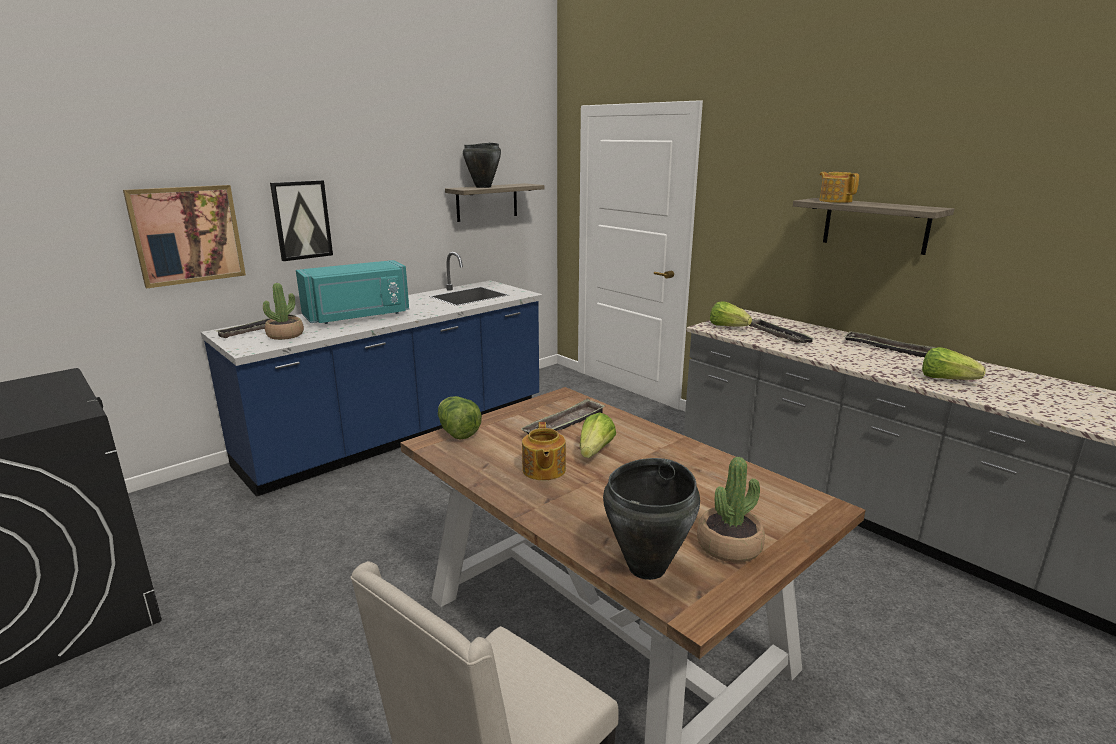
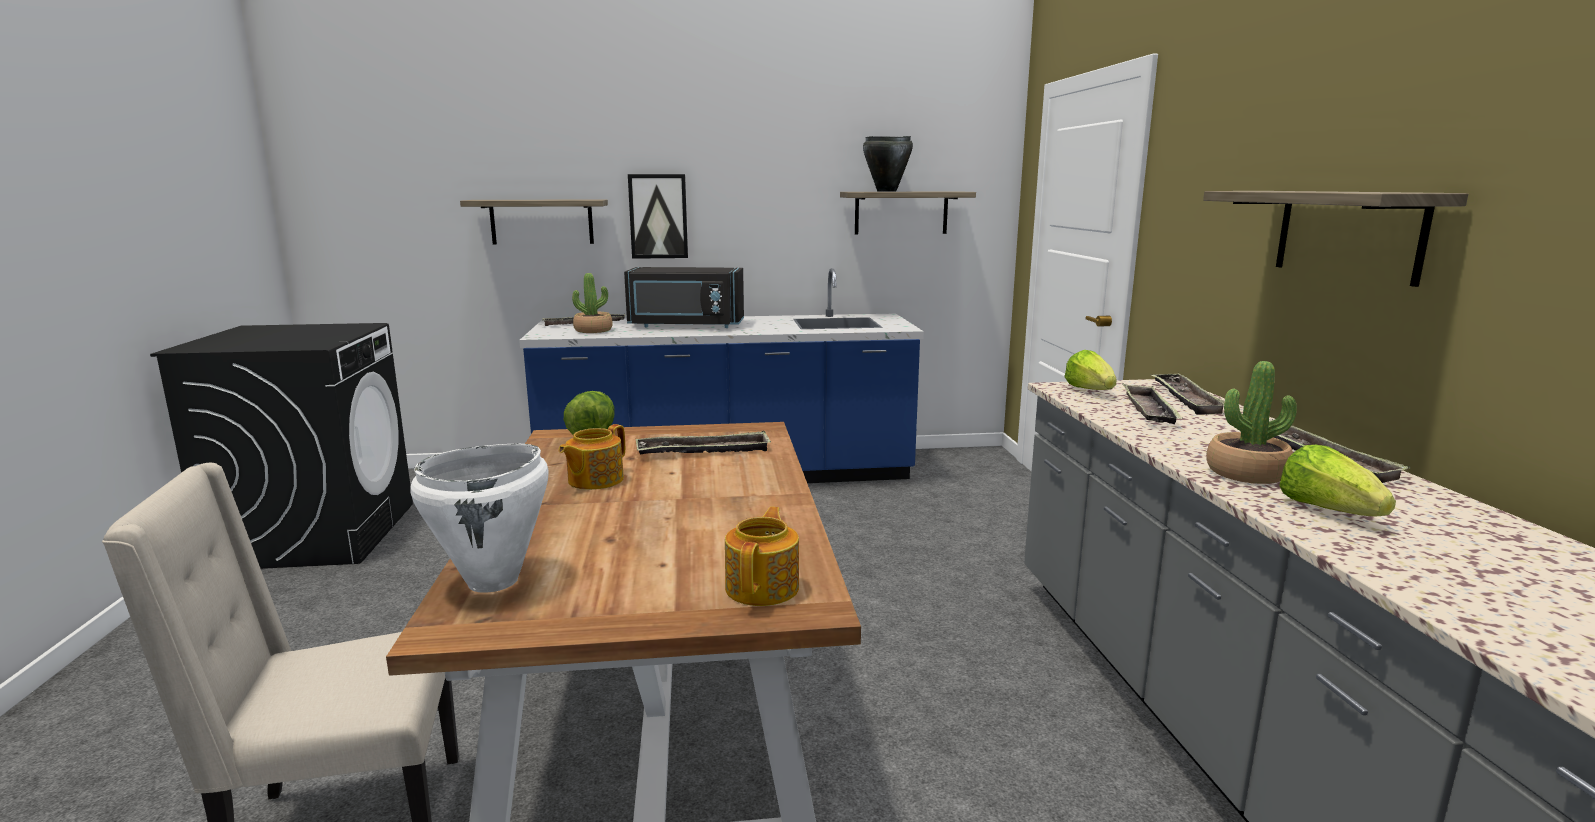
camera: 35 degrees right, 5 degrees down
picture [123,185,246,288] -> shelf [460,199,608,245]
turquoise microwave [296,260,409,324] -> black microwave [624,267,744,328]
lettuce [580,412,616,458] -> none
black cooking pot [603,458,700,580] -> white cooking pot [411,444,549,593]
potted plant [697,457,765,563] -> potted plant moved to [1206,361,1297,484]
teapot [819,172,859,203] -> teapot moved to [725,507,799,606]
none -> tray [1150,373,1225,415]

